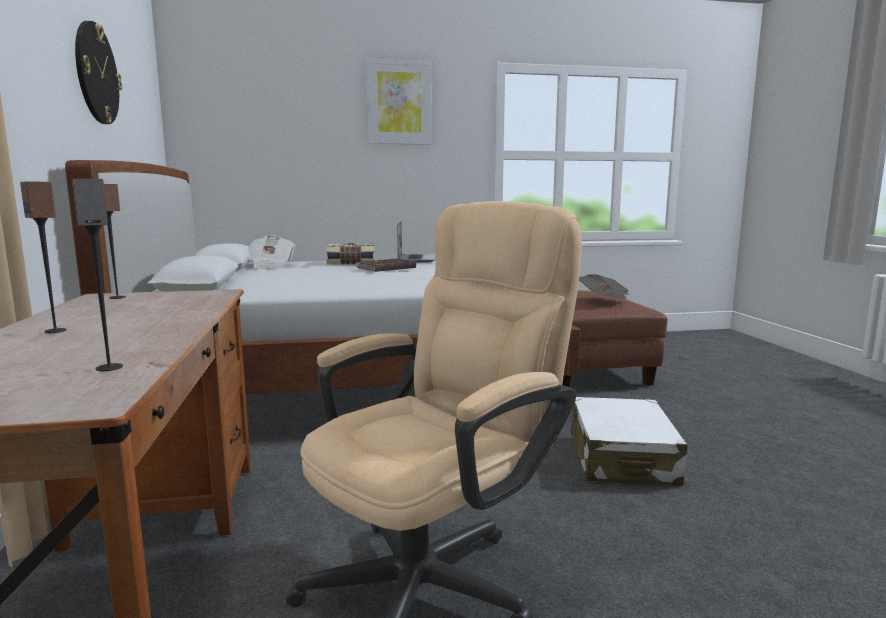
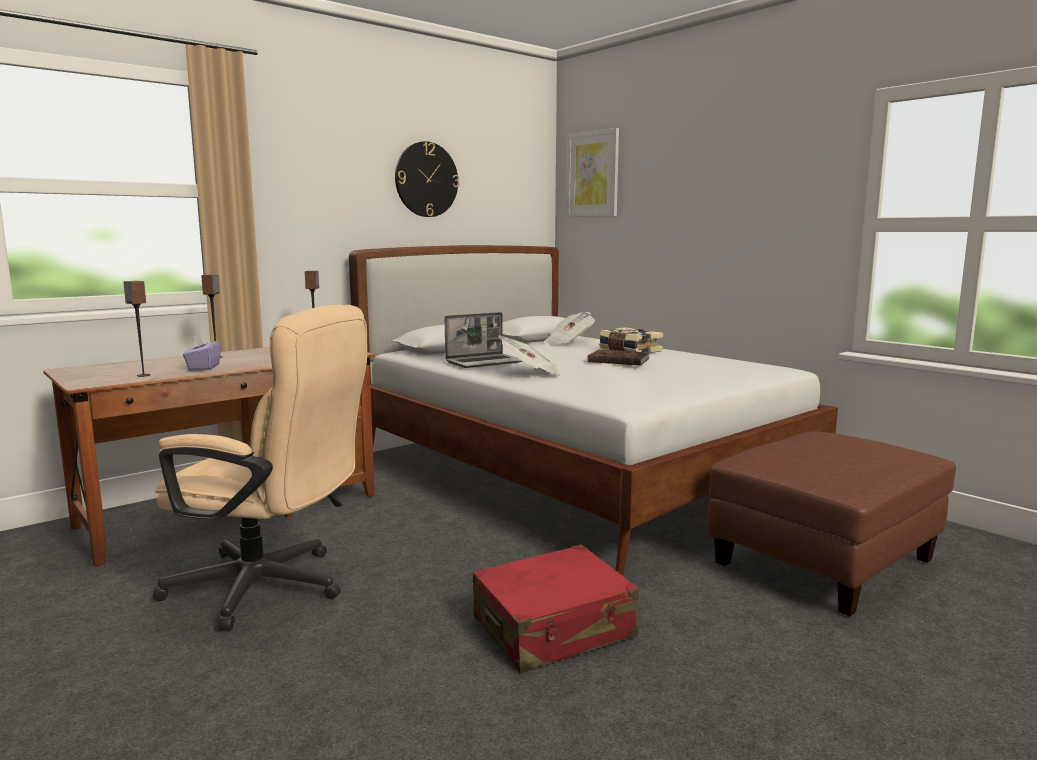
camera: 60 degrees right, 0 degrees up
picture [366,59,432,145] -> picture moved to [566,128,619,217]
laptop [397,221,435,263] -> laptop moved to [445,312,522,368]
white suitcase [571,397,688,486] -> red suitcase [473,544,639,673]
newspaper [579,274,629,299] -> newspaper moved to [498,335,560,376]
none -> purple tissue box [183,334,221,370]

